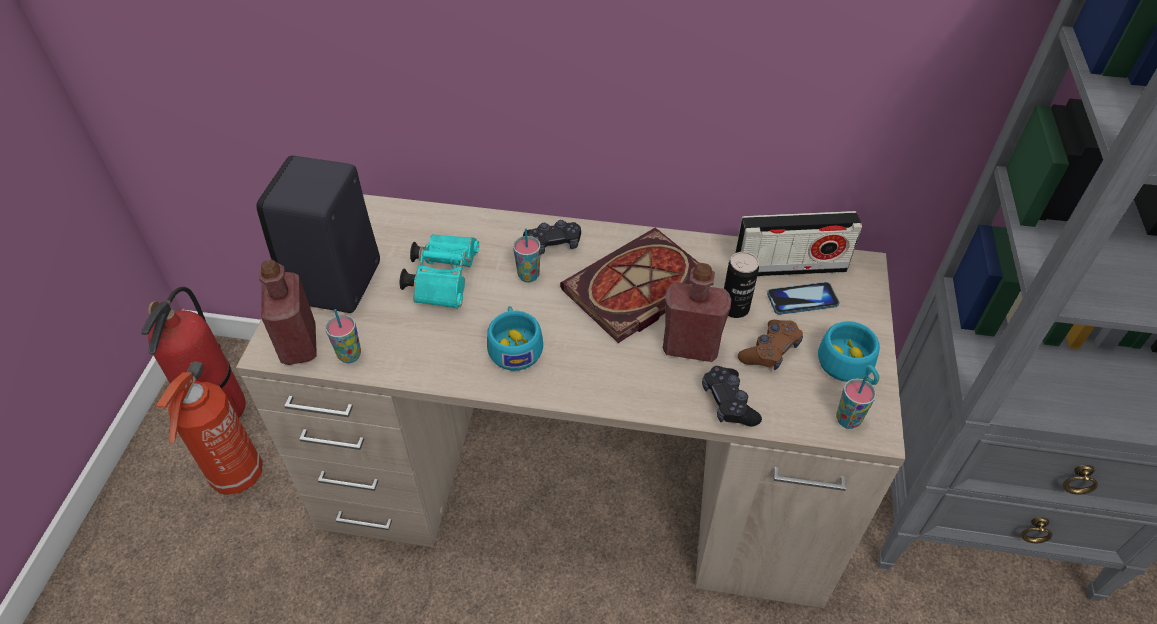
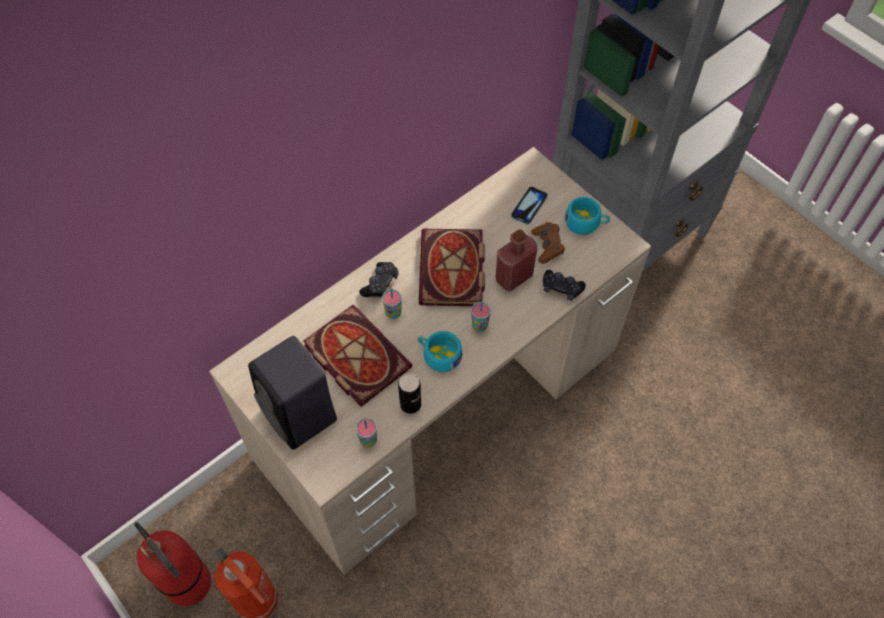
camera: 50 degrees left, 10 degrees up
red bottle [259,260,317,365] -> none
turquoise binoculars [400,234,479,309] -> book [303,305,412,407]
can [724,252,759,318] -> can moved to [398,373,421,414]
radio [735,211,862,276] -> none
cup [836,375,876,429] -> cup moved to [471,301,491,332]

